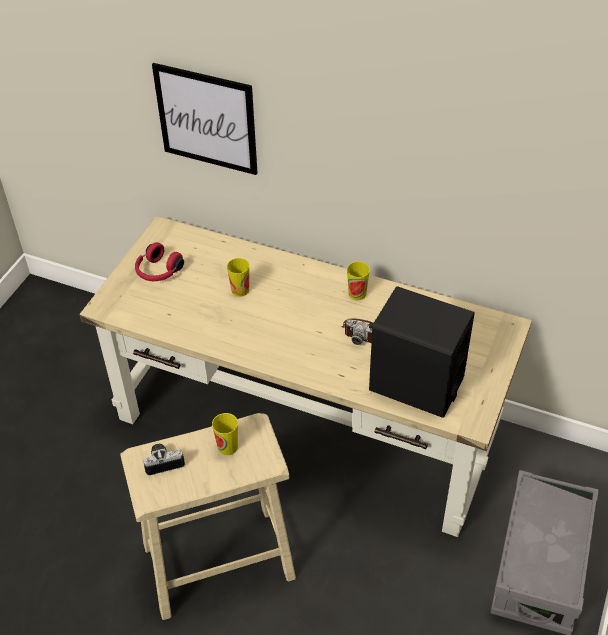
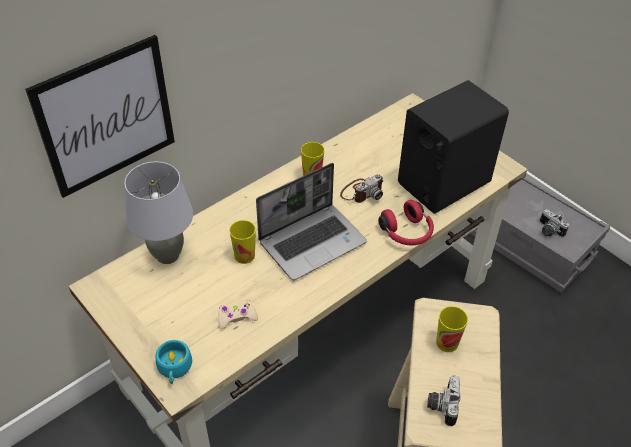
camera: 65 degrees left, 0 degrees up
red headphones [135,242,184,281] -> red headphones moved to [378,200,434,246]
none -> grey table lamp [125,162,193,264]
none -> turquoise cup [156,340,192,384]
none -> beige game controller [218,300,258,329]
none -> laptop [256,163,367,280]
none -> camera [540,209,569,237]

